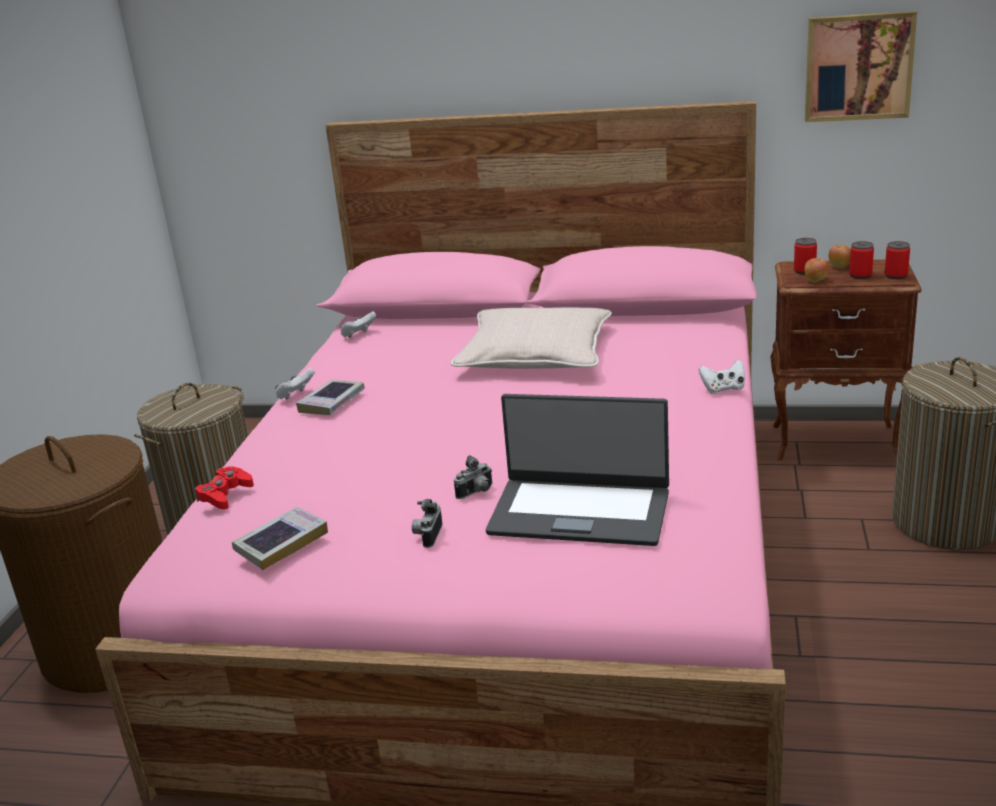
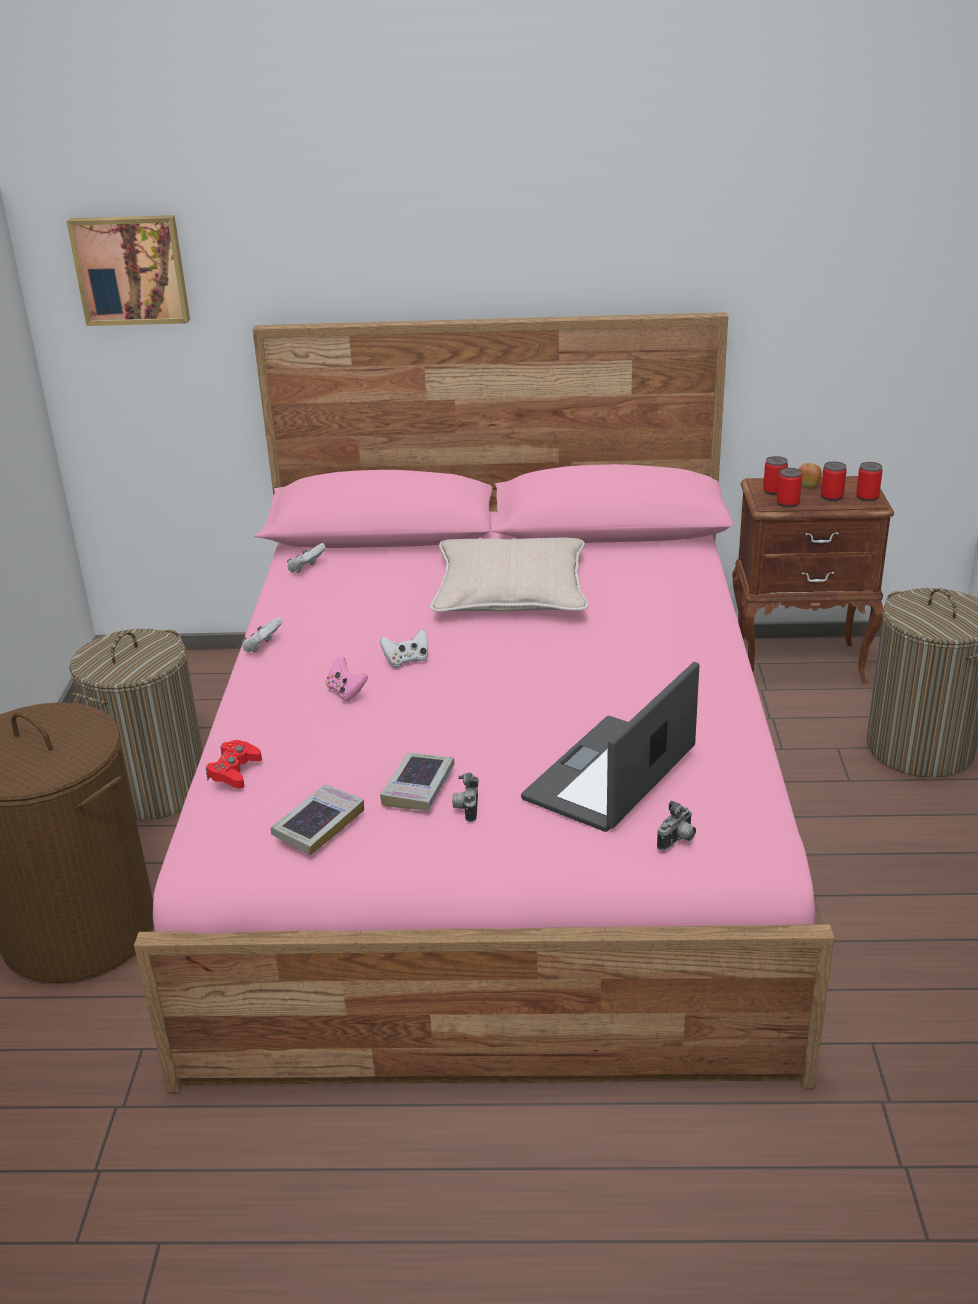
camera: 10 degrees left, 5 degrees up
book [296,380,365,415] -> book moved to [380,752,455,810]
camera [454,455,492,499] -> camera moved to [657,800,696,850]
laptop [486,394,669,546] -> laptop turned 120 degrees clockwise [521,662,699,832]
white game controller [698,360,745,394] -> white game controller moved to [380,629,428,667]
picture [805,11,917,122] -> picture moved to [67,215,190,326]
apple [805,258,828,283] -> can [777,468,802,507]
none -> pink game controller [326,656,368,700]

